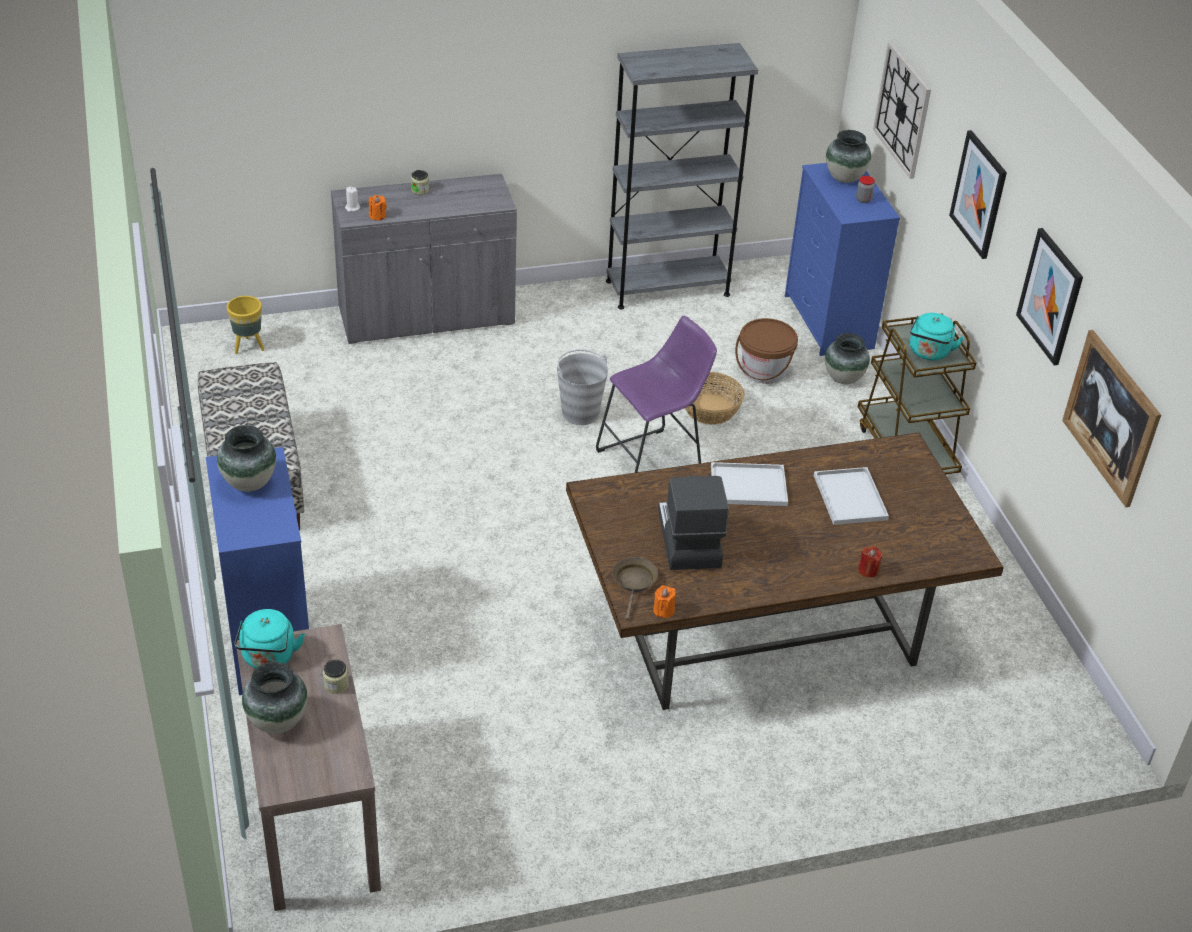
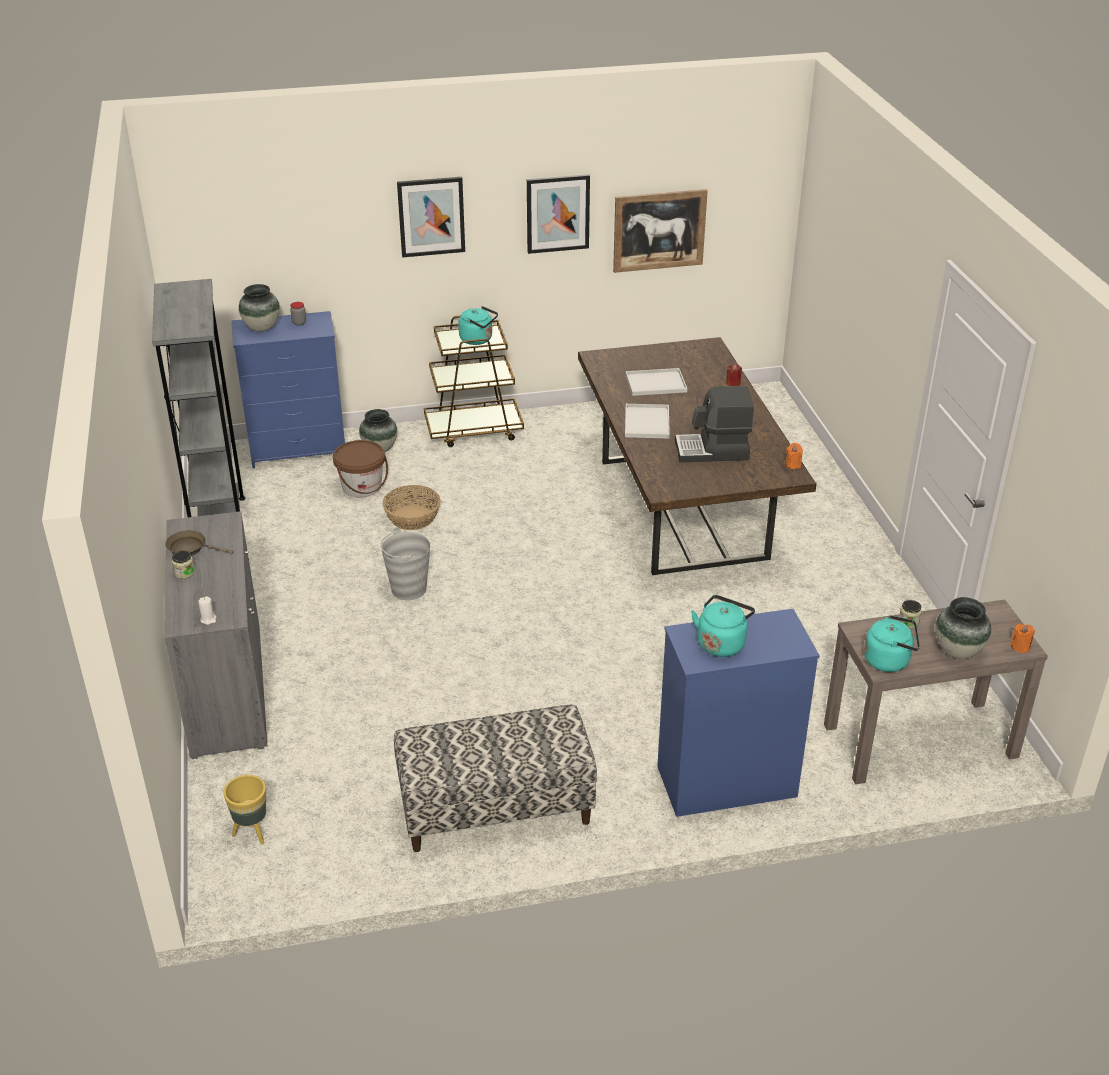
camera: 85 degrees left, 5 degrees down
vase [217,425,276,492] -> turquoise kettle [691,595,755,657]
orange candle [369,195,387,221] -> orange candle moved to [1010,624,1035,653]
purple stool [596,315,717,473] -> none
brown frying pan [612,557,658,620] -> brown frying pan moved to [165,530,233,556]
wall clock [873,42,931,179] -> none

